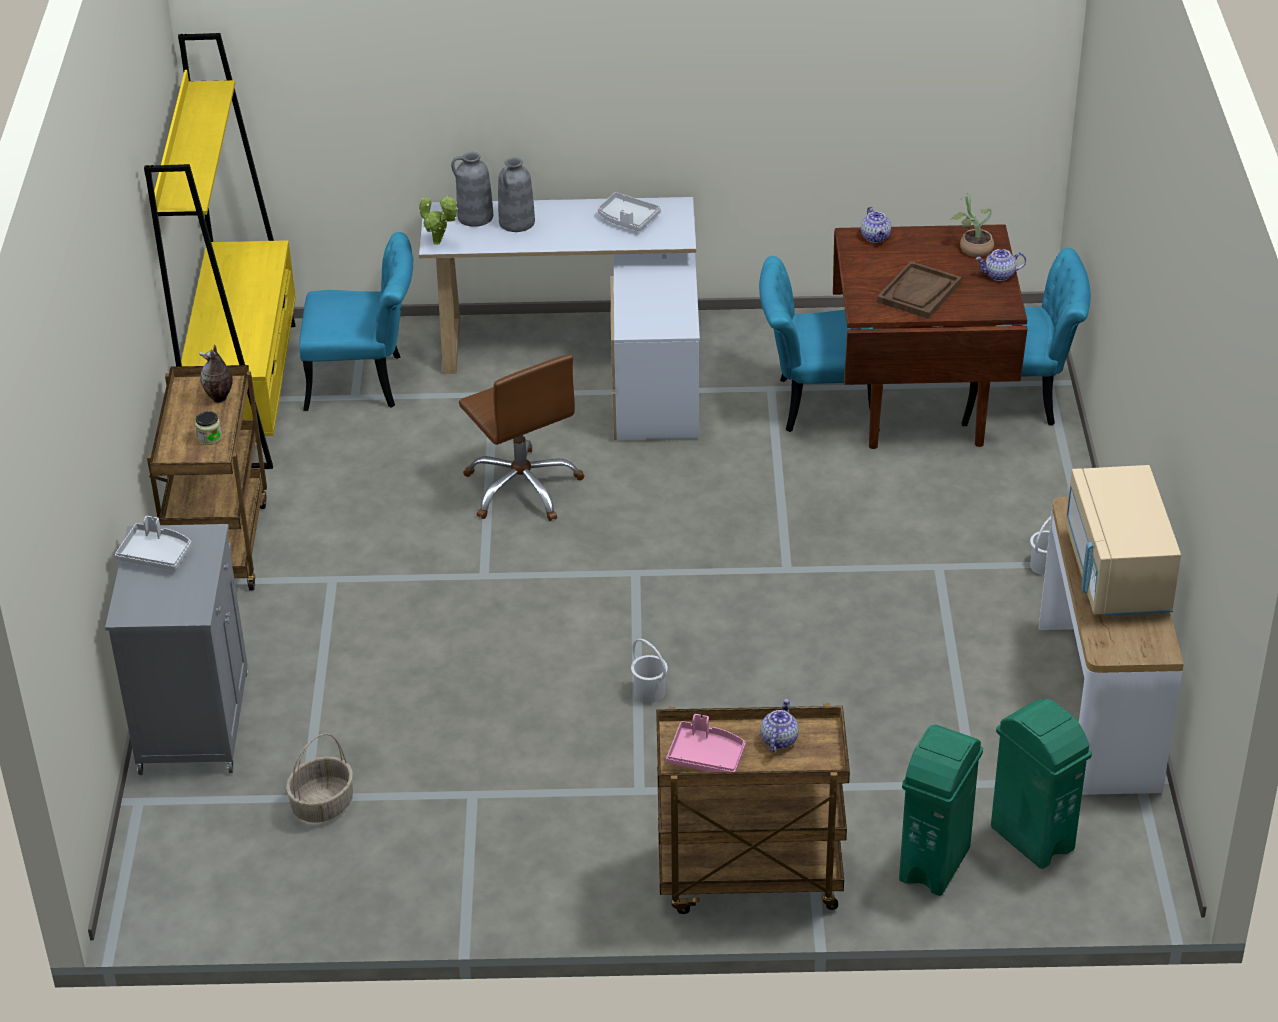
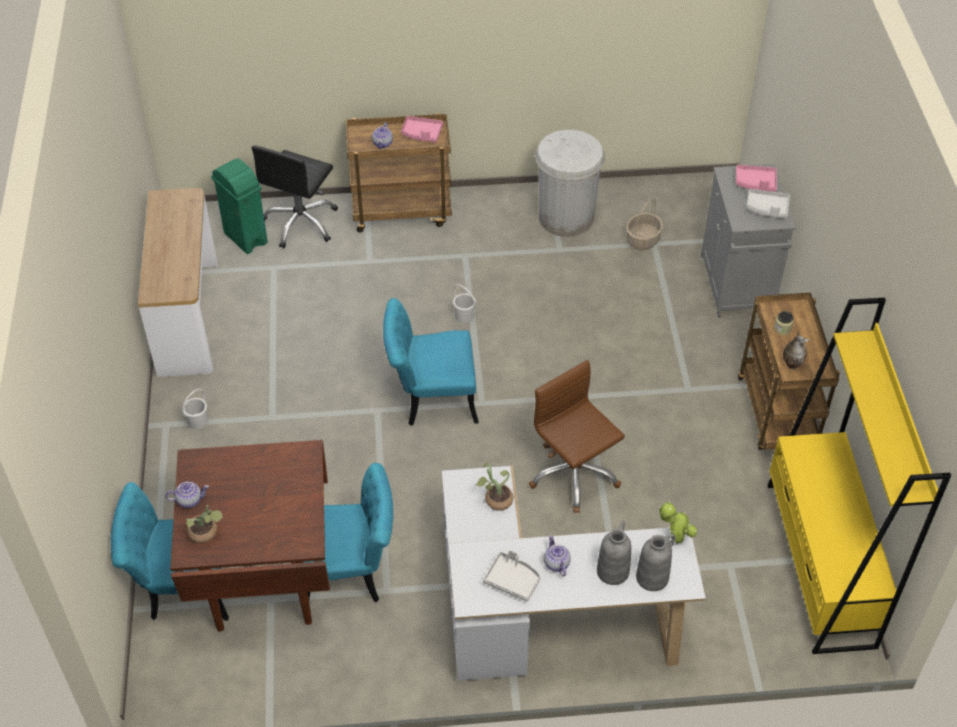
camera: 175 degrees right, 10 degrees up
turquoise chair [299,232,413,411] -> turquoise chair moved to [383,298,478,426]
teapot [861,207,891,243] -> teapot moved to [544,535,571,577]
brown tray [877,261,962,319] -> none
green trash can [899,725,983,896] -> black office chair [252,145,338,248]
beige microwave [1066,465,1181,617] -> none
none -> potted plant [475,462,514,511]
none -> white trash can [535,130,605,237]
none -> pink tray [736,165,777,192]

